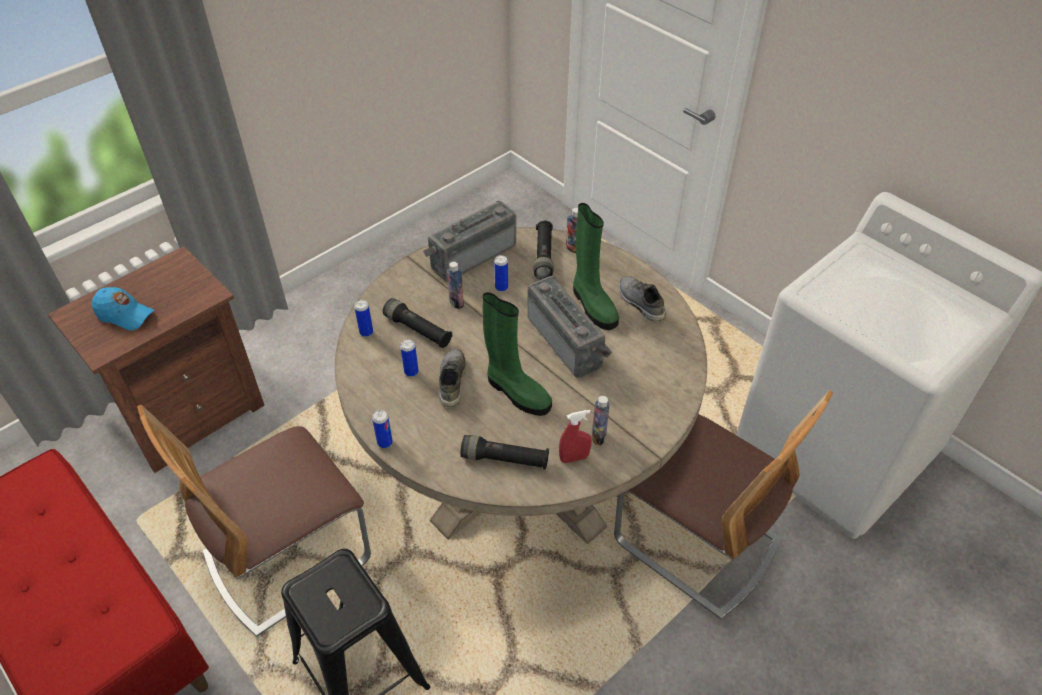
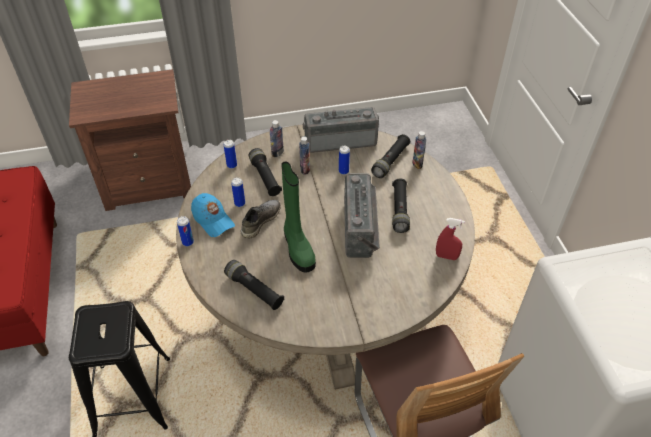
camera: 30 degrees right, 0 degrees up
blue cap [92,287,154,331] -> blue cap moved to [191,193,235,237]
chair [137,405,371,637] -> none
red spray bottle [559,410,592,463] -> red spray bottle moved to [436,218,465,260]
green boot [573,203,619,330] -> black flashlight [392,178,410,233]
bottle [592,396,610,445] -> bottle moved to [270,120,284,157]
grey shoe [619,276,666,321] -> none

